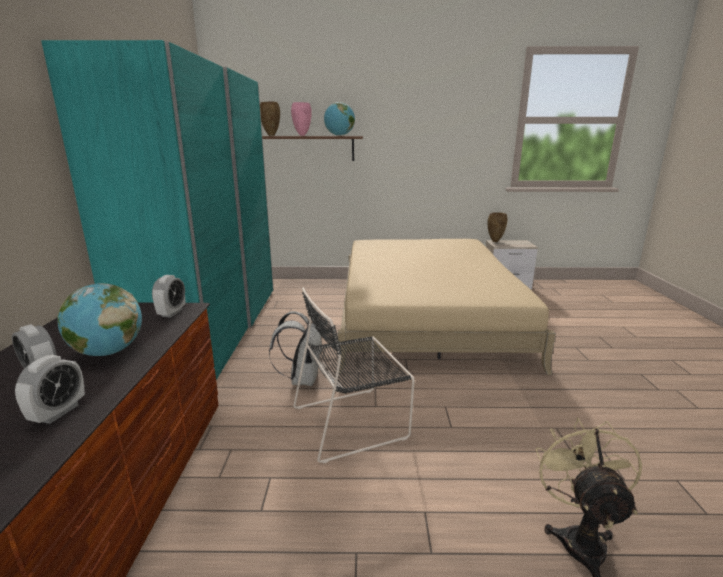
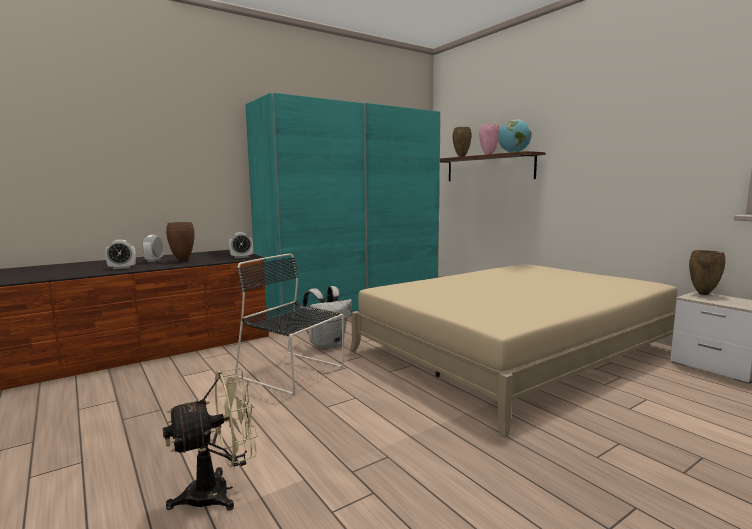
camera: 55 degrees right, 10 degrees down
globe [58,283,142,356] -> brown vase [166,222,194,262]

